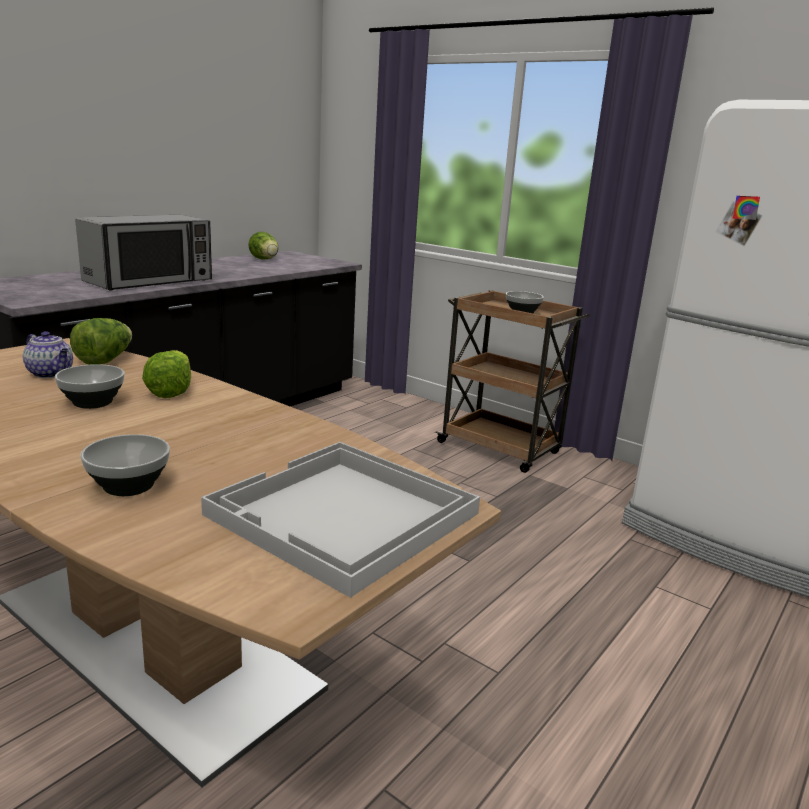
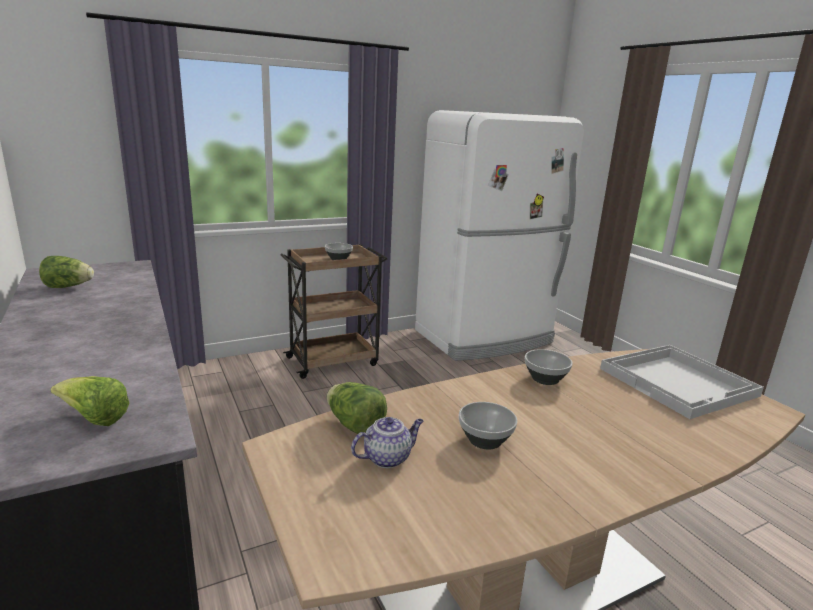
camera: 65 degrees left, 0 degrees up
microwave [75,215,212,290] -> none
bowl [80,434,170,496] -> bowl moved to [525,349,573,385]
lettuce [142,350,191,398] -> lettuce moved to [51,376,129,426]

